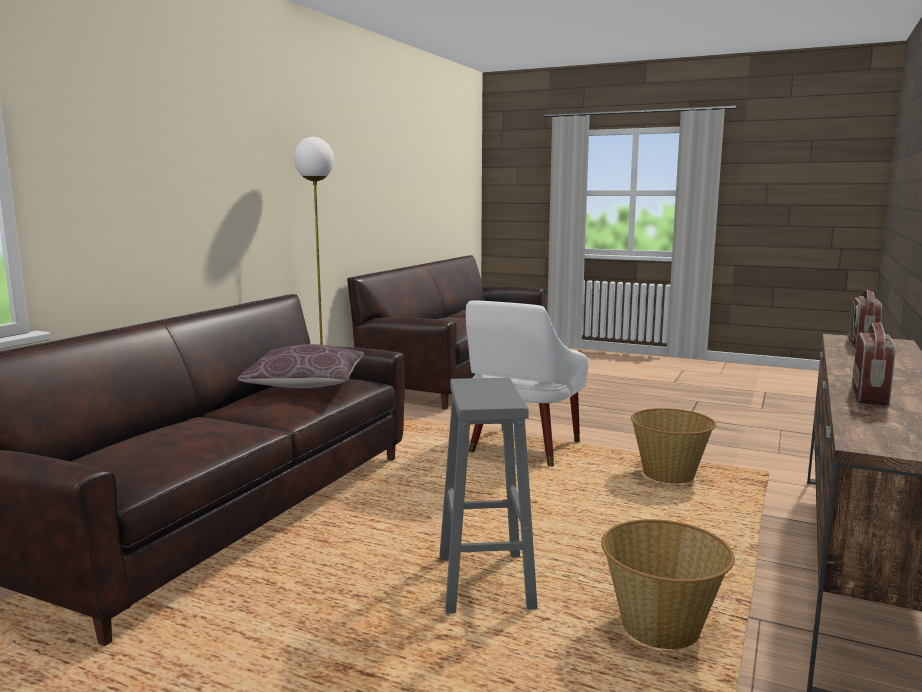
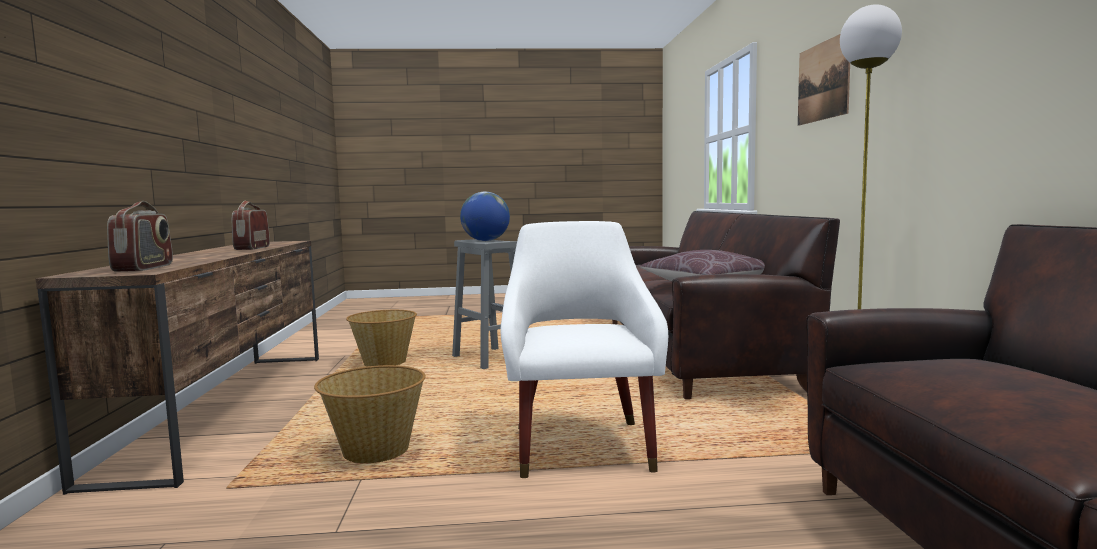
camera: 150 degrees right, 5 degrees down
none -> globe [460,192,510,241]
none -> picture [798,34,850,126]

